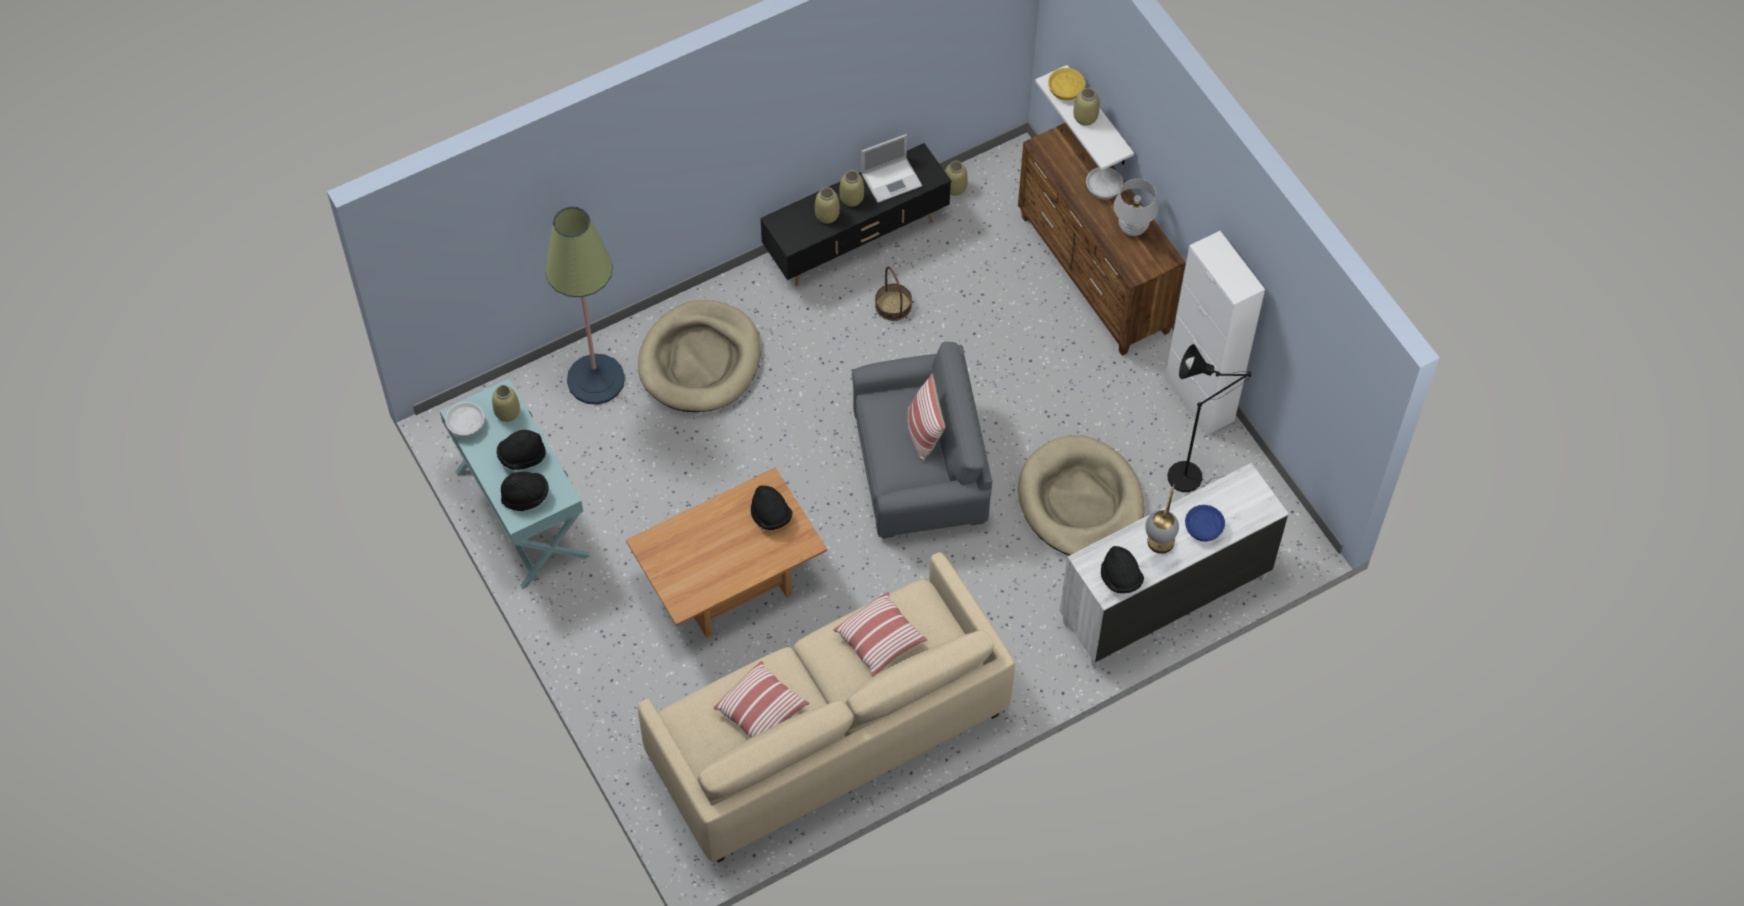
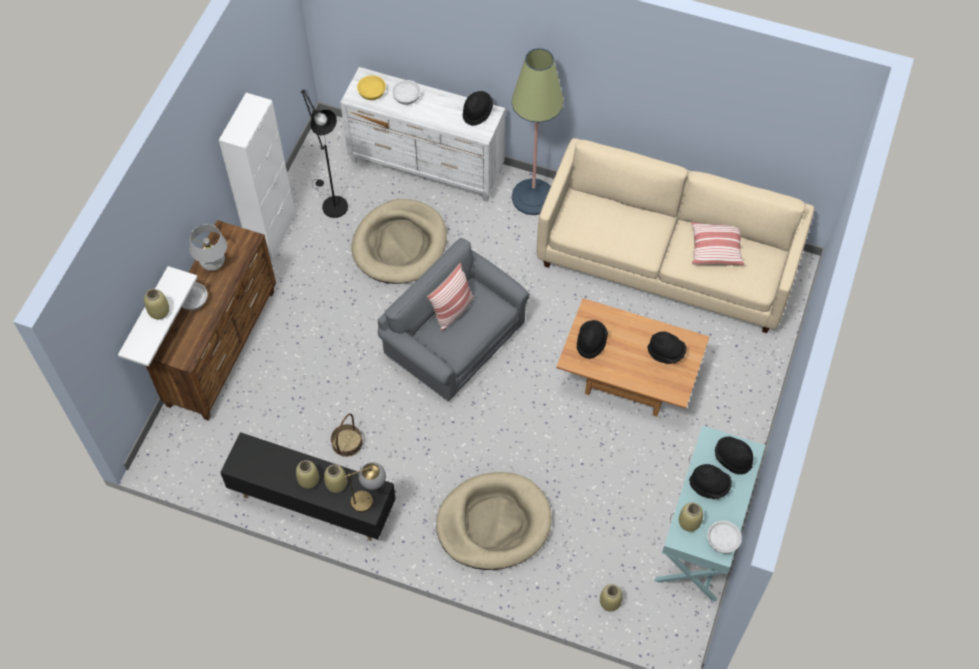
camera: 130 degrees left, 0 degrees up
floor lamp [545,207,625,404] -> floor lamp moved to [511,48,564,215]
pillow [833,592,928,677] -> none
laptop [861,134,922,203] -> none
beige vase [945,161,968,196] -> beige vase moved to [600,584,622,611]
yellow bowl [1048,68,1086,100] -> yellow bowl moved to [357,75,386,100]
table lamp [1145,485,1179,554] -> table lamp moved to [343,462,386,512]
blue bowl [1185,505,1225,541] -> white bowl [392,80,421,105]
none -> black hat [647,331,686,364]

